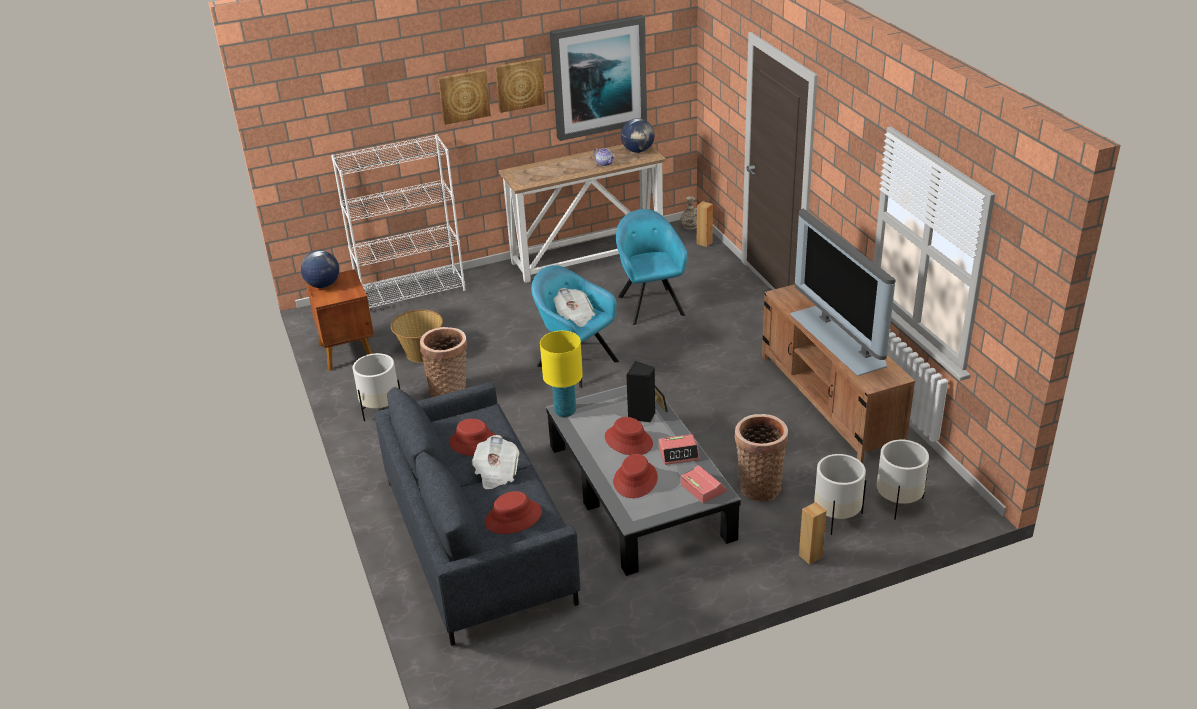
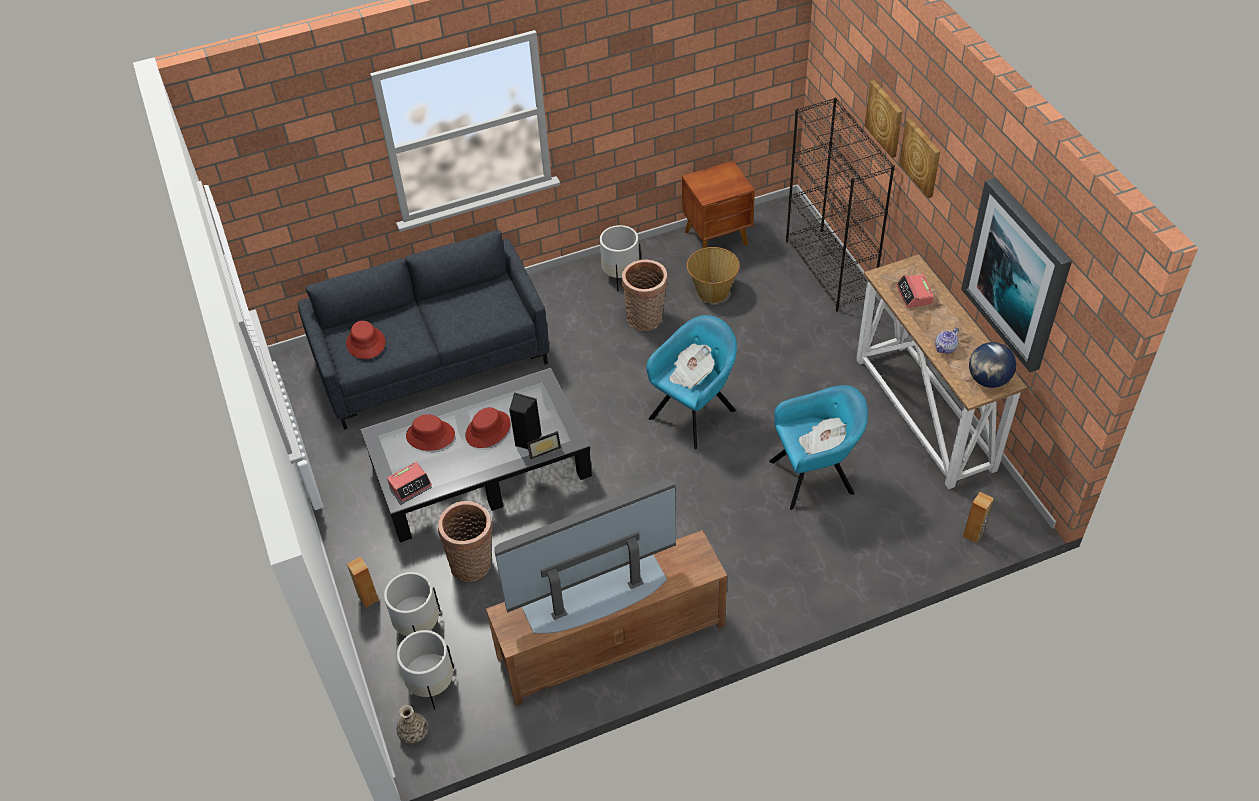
camera: 90 degrees right, 15 degrees up
globe [301,250,339,288] -> none
white bookcase [331,134,466,308] -> black bookcase [786,98,895,312]
red hat [449,419,496,456] -> none
newspaper [472,435,520,489] -> newspaper moved to [799,418,847,455]
picture [495,58,545,113] -> picture moved to [865,80,903,158]
yellow table lamp [540,331,583,417] -> none
alarm clock [659,434,699,465] -> alarm clock moved to [896,274,934,308]
vase [680,196,697,230] -> vase moved to [397,705,428,744]

